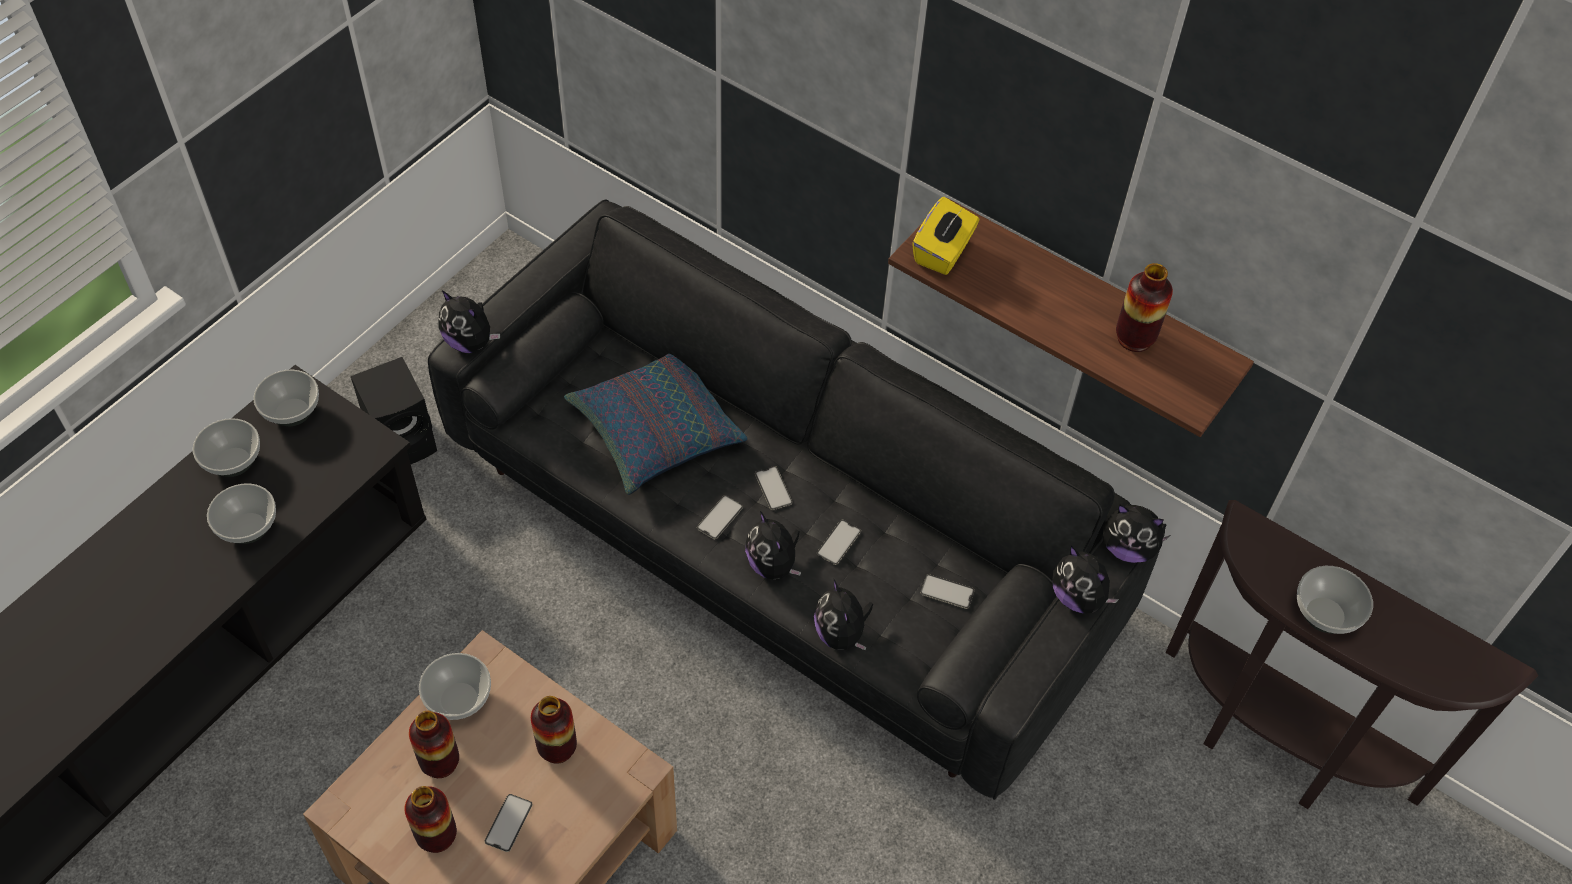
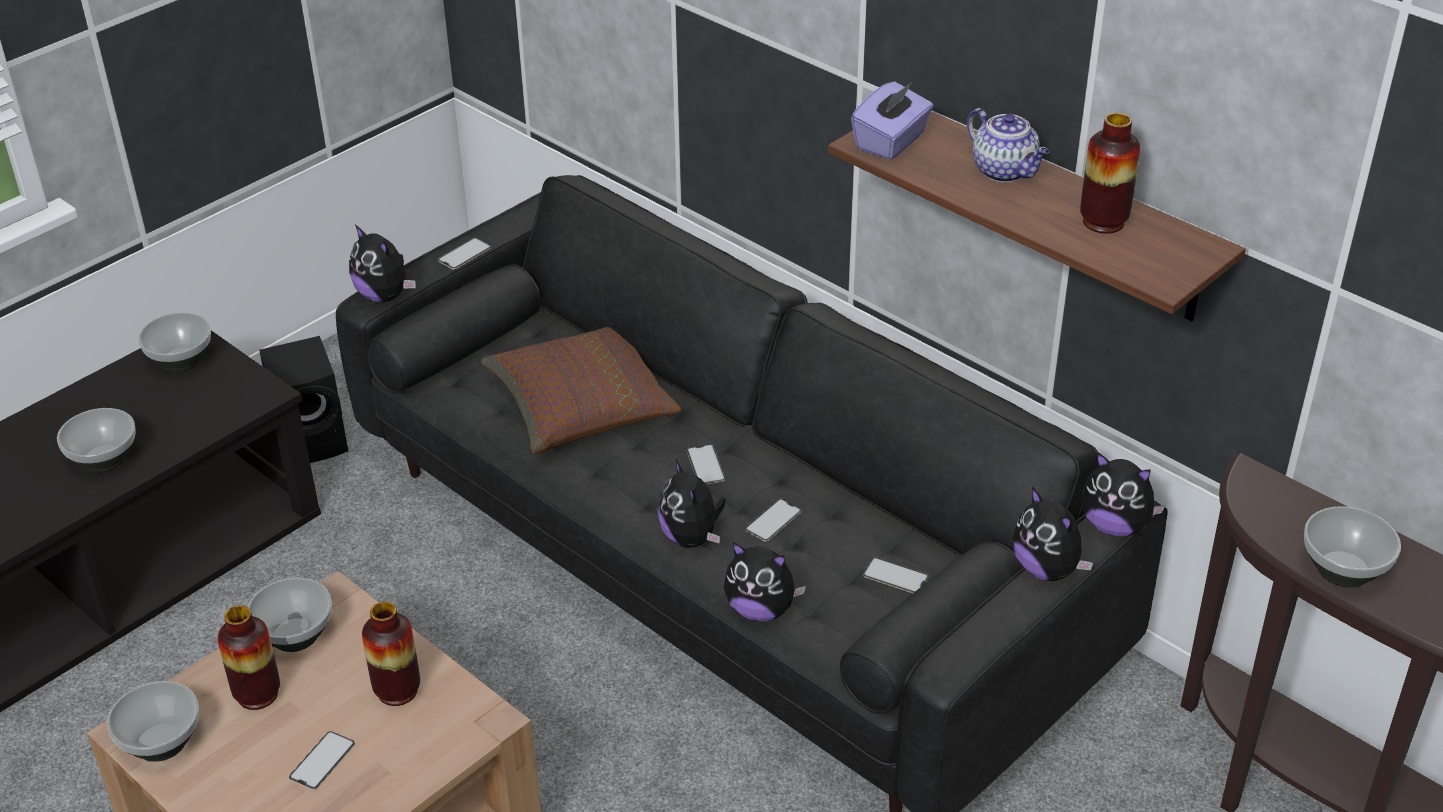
camera: 10 degrees right, 15 degrees down
bowl [193,418,260,477] -> bowl moved to [107,681,199,762]
vase [405,786,457,853] -> none
blue pillow [564,354,747,495] -> brown pillow [481,327,681,454]
phone [697,495,743,539] -> phone moved to [438,238,491,270]
plush toy [814,578,873,650] -> plush toy turned 60 degrees counterclockwise [724,542,806,622]
yellow tissue box [912,197,979,275] -> purple tissue box [851,81,933,160]
none -> teapot [967,108,1049,182]

